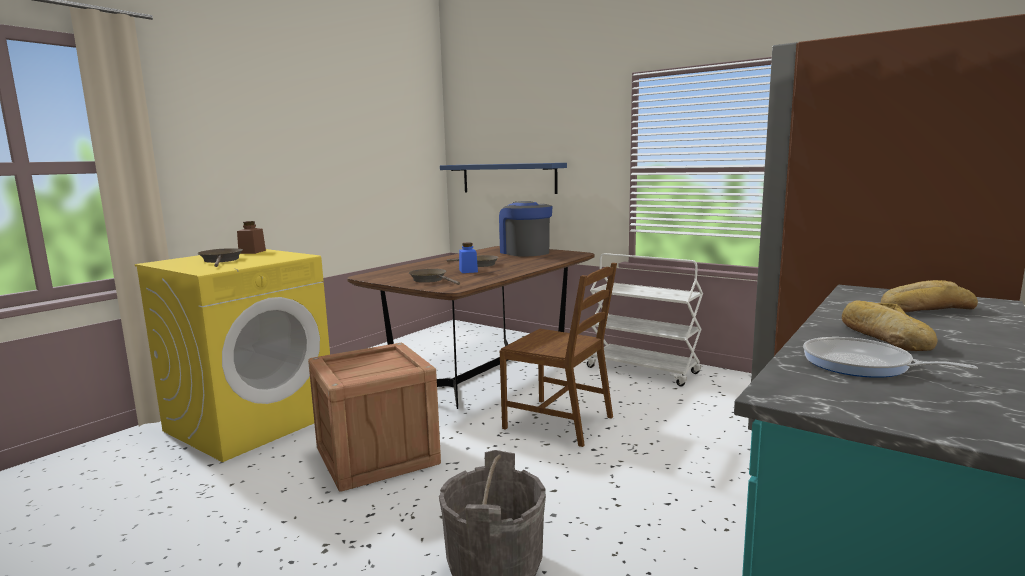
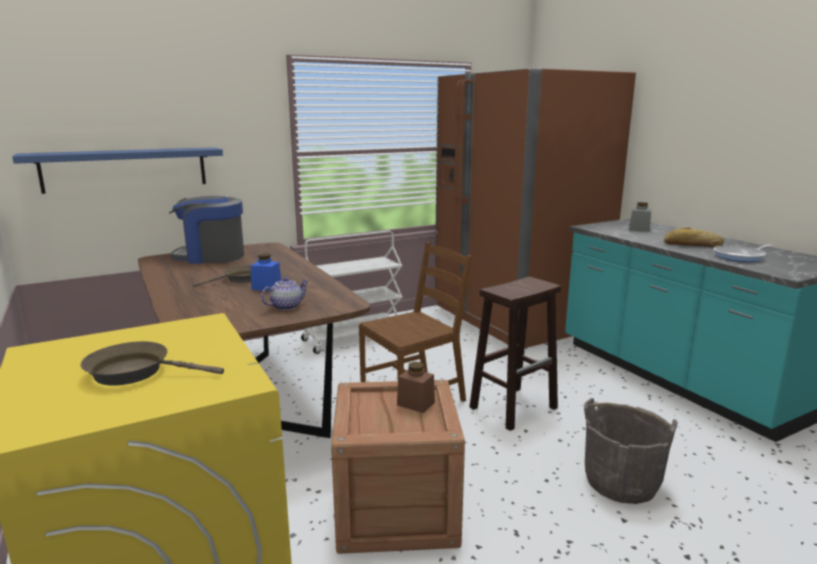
camera: 65 degrees left, 5 degrees up
brown jar [237,221,266,254] -> brown jar moved to [397,362,435,413]
brown frying pan [409,269,460,285] -> teapot [261,277,309,310]
bread [881,280,978,313] -> grey jar [629,202,651,232]
none -> brown stool [469,277,561,431]

